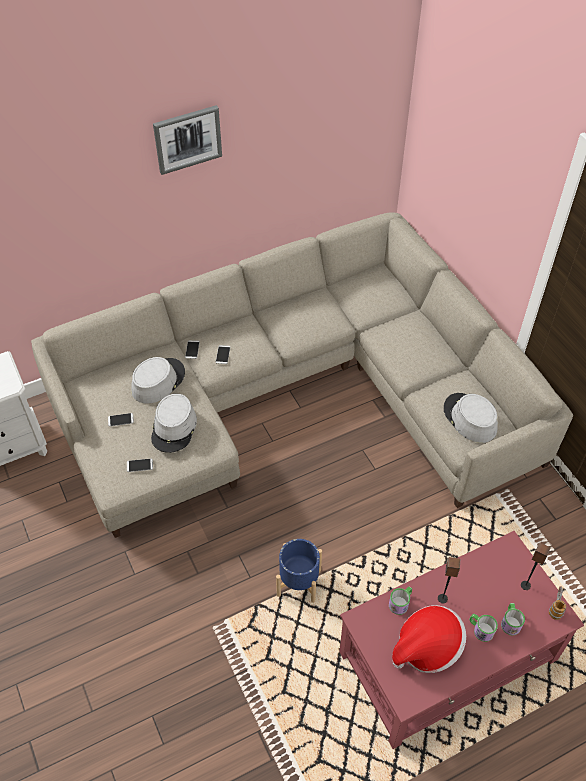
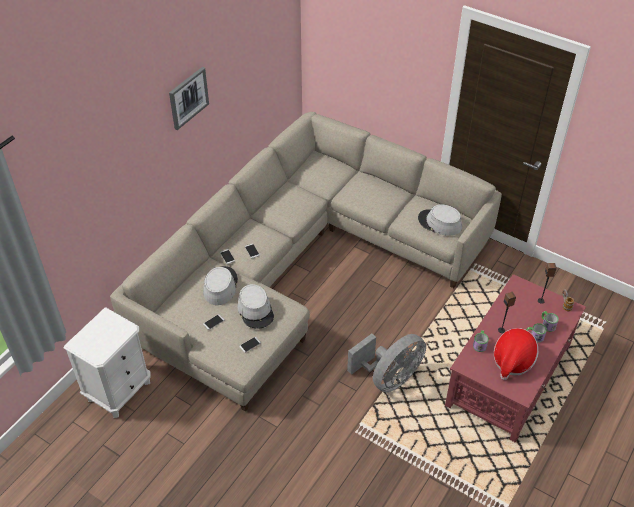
camera: 30 degrees left, 5 degrees down
blue planter [276,539,322,603] -> grey fan [347,334,426,392]

